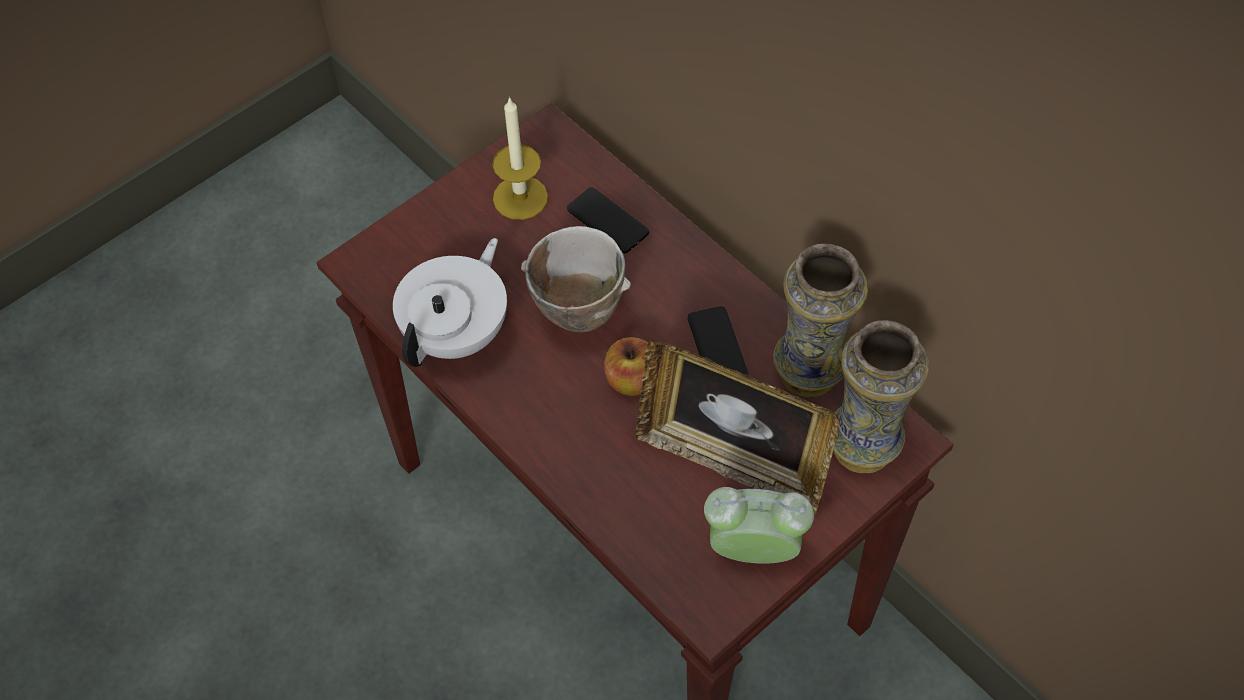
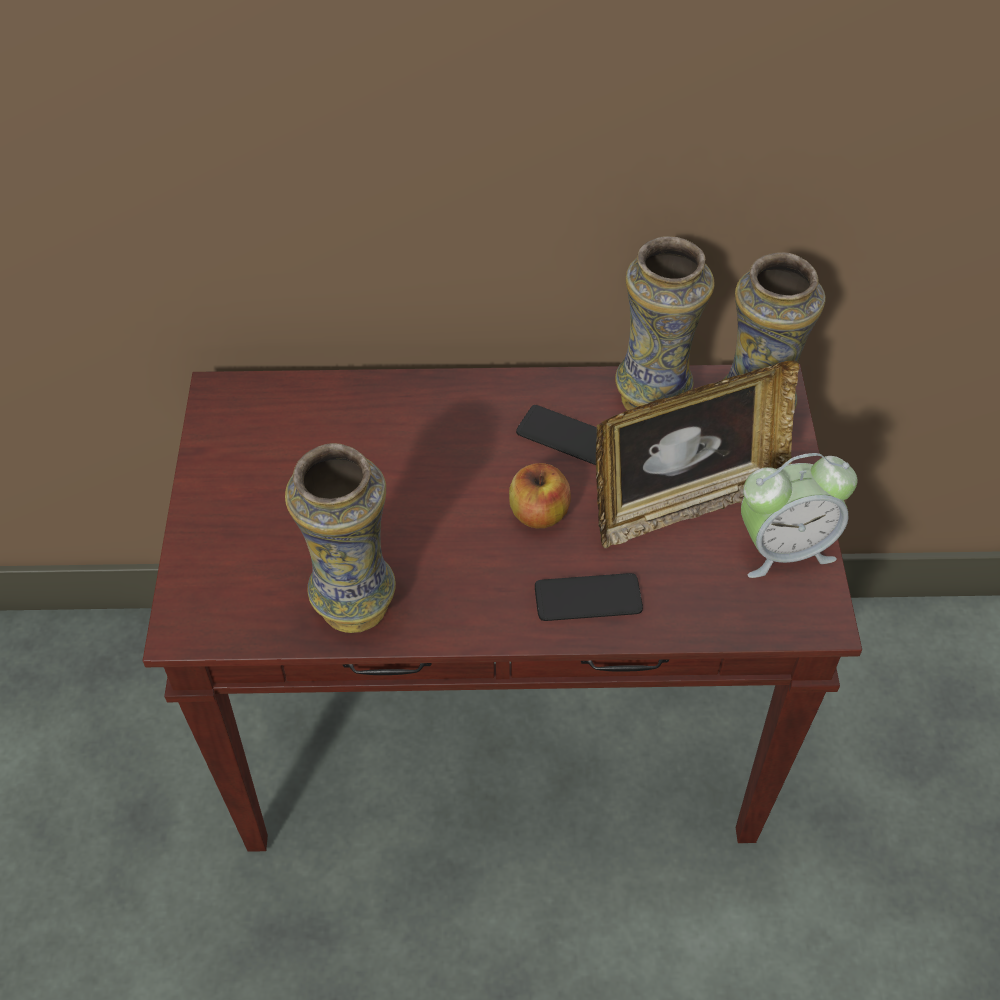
camera: 50 degrees left, 5 degrees down
white teapot [393,238,507,367] -> vase [285,443,396,633]
candle [492,96,548,220] -> none
bowl [521,226,631,332] -> none
phone [567,187,649,253] -> phone moved to [535,573,643,621]
alarm clock [704,487,814,564] -> alarm clock turned 150 degrees counterclockwise [741,453,857,578]

